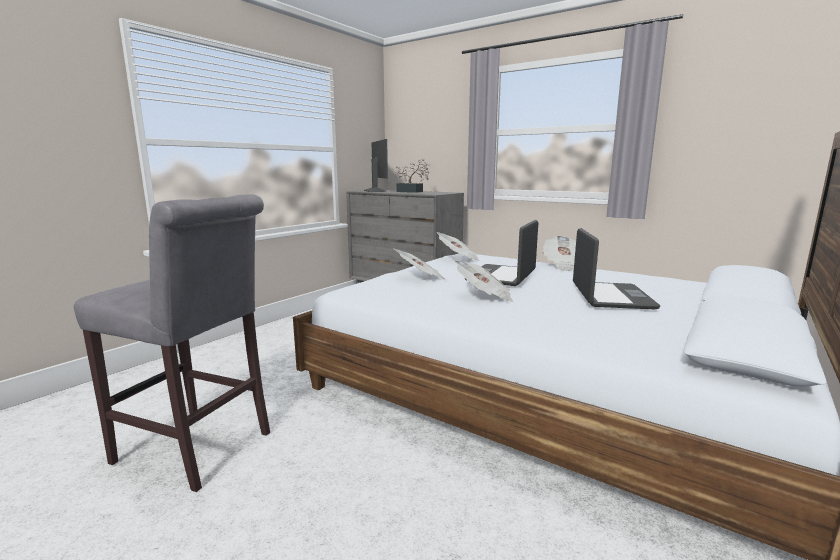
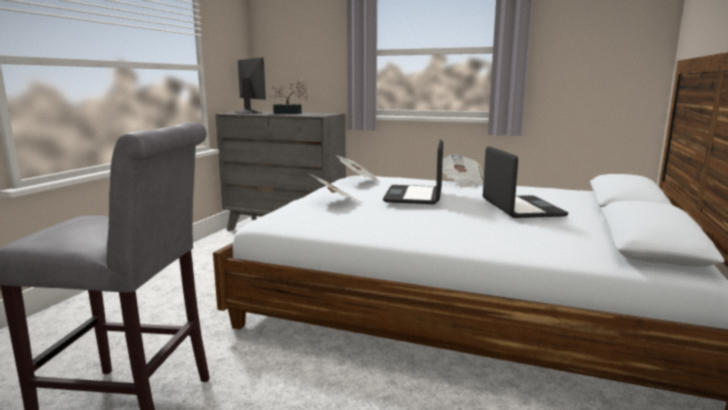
camera: 15 degrees left, 0 degrees up
newspaper [454,260,513,302] -> none

